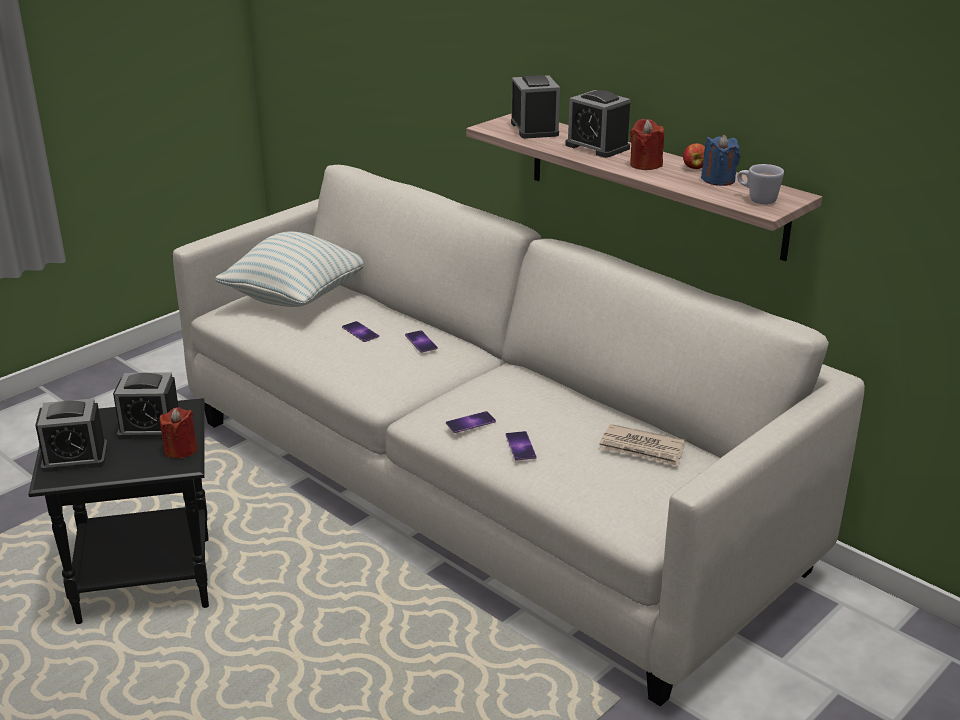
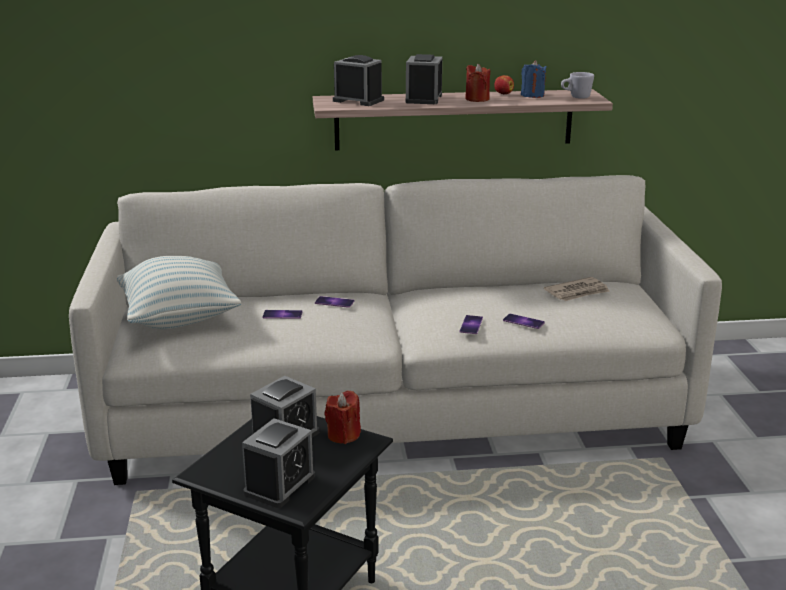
camera: 50 degrees left, 5 degrees down
alarm clock [565,90,631,158] -> alarm clock turned 105 degrees clockwise [405,54,442,104]

